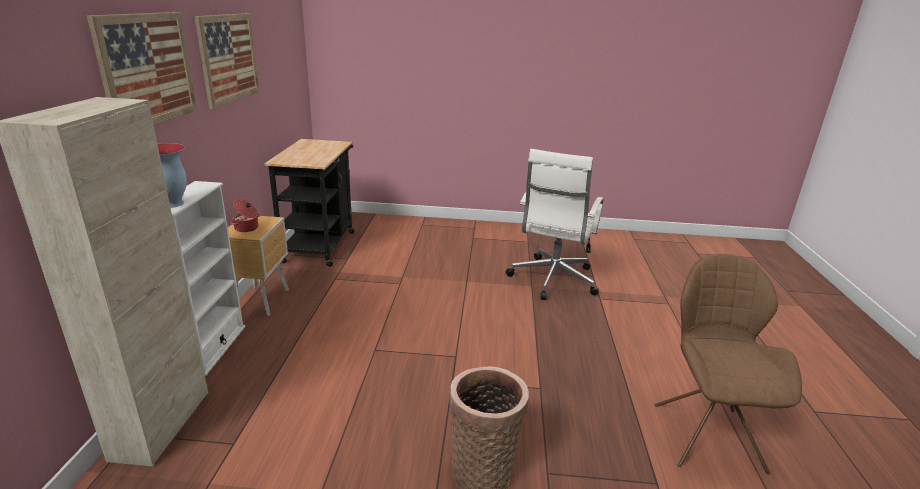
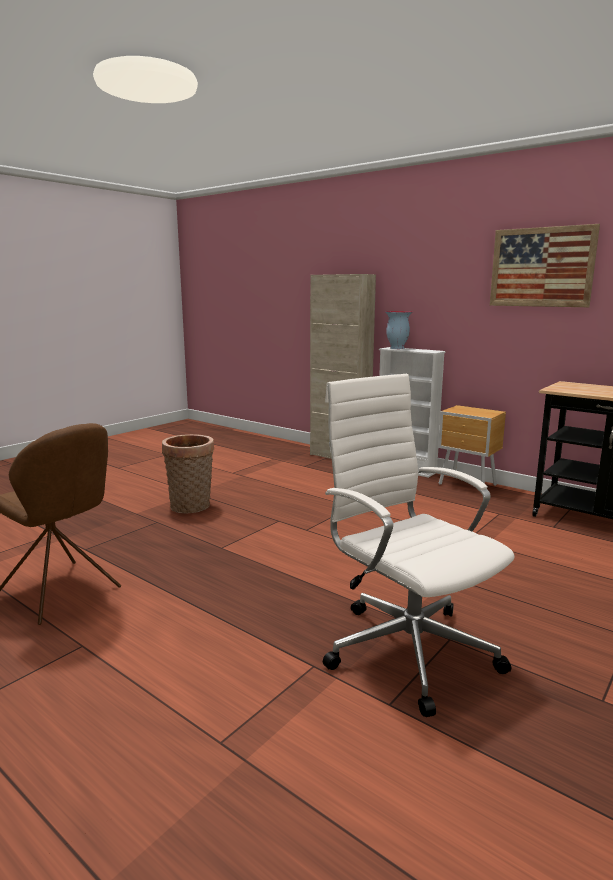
camera: 125 degrees right, 10 degrees down
picture [87,12,197,125] -> none
cooking pot [231,198,260,232] -> none

